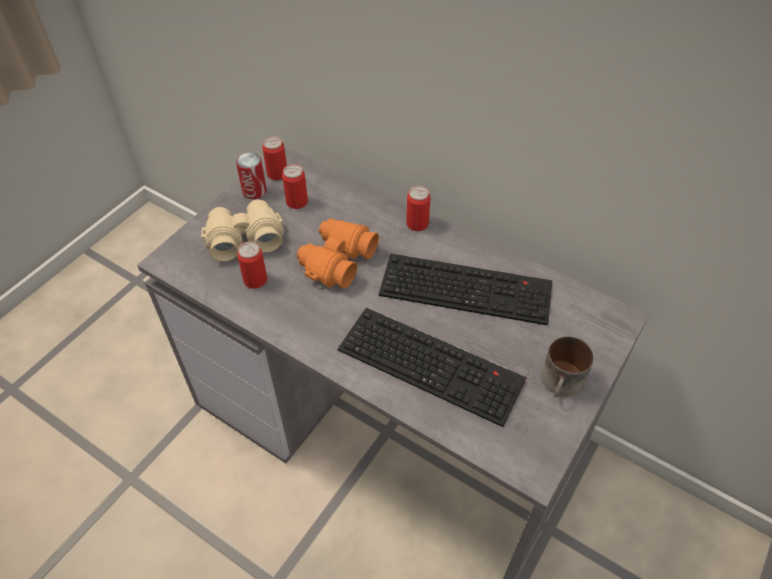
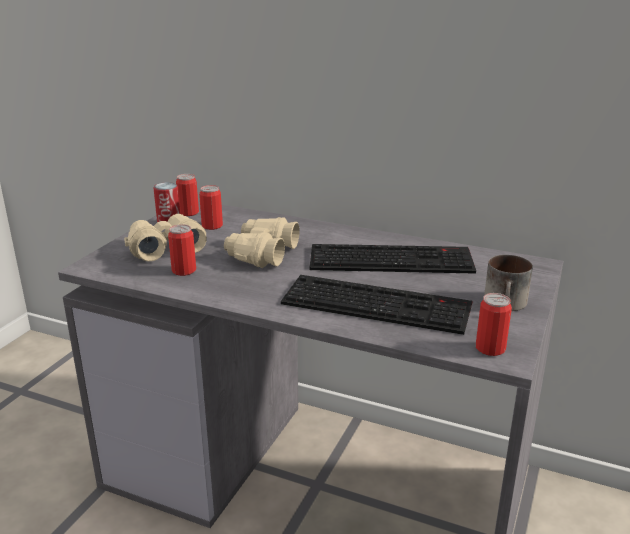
camera: 10 degrees left, 25 degrees down
orange binoculars [297,218,379,289] -> beige binoculars [224,217,300,268]
can [406,186,430,231] -> can moved to [476,293,512,356]

